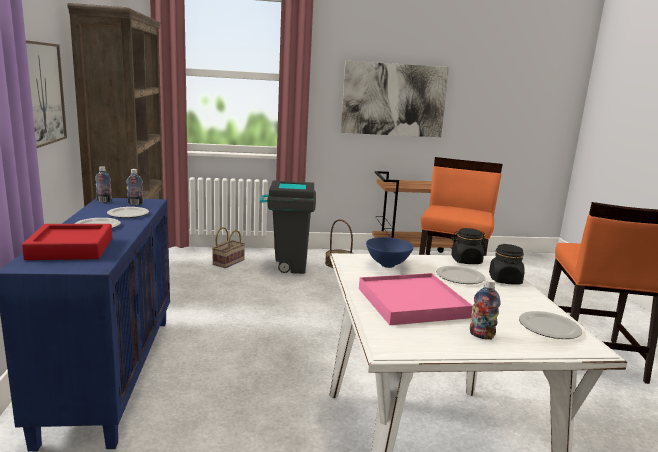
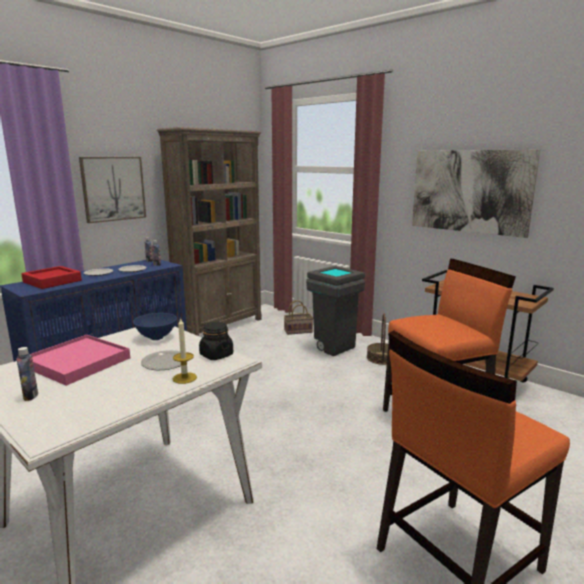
camera: 50 degrees right, 0 degrees up
black jar [489,244,525,285] -> candle [173,317,197,384]
plate [519,311,582,339] -> none

